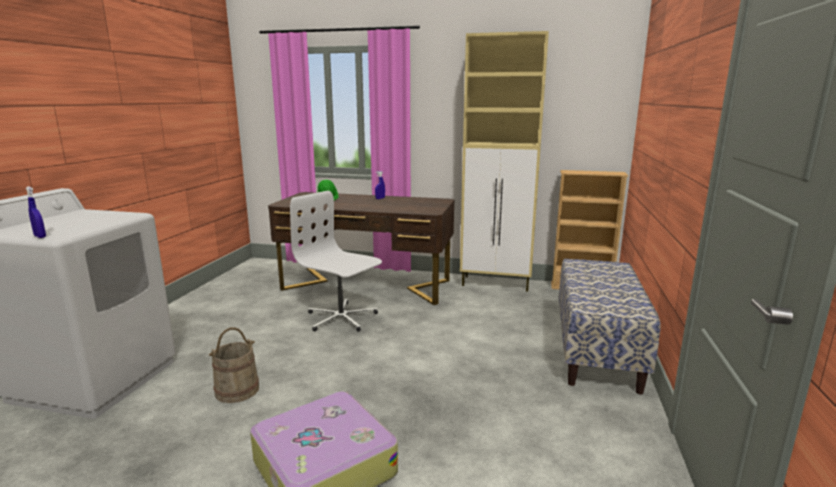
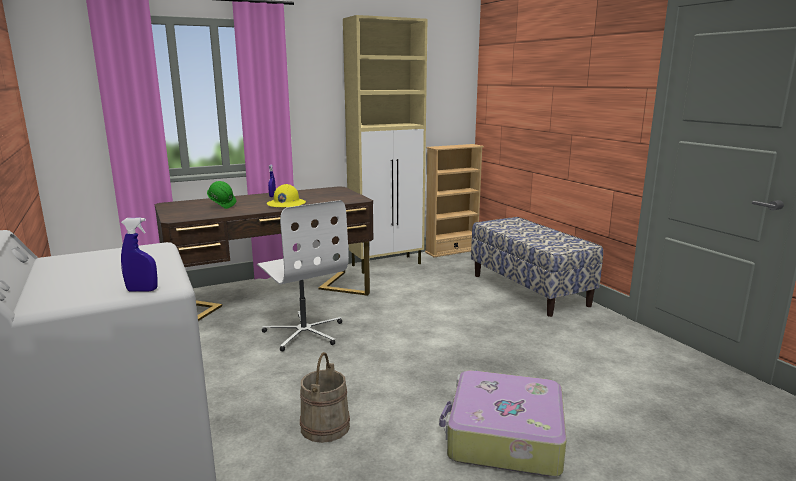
camera: 40 degrees left, 0 degrees up
white office chair [290,191,382,332] -> white office chair turned 120 degrees counterclockwise [257,200,349,352]
none -> yellow hard hat [267,184,306,207]

